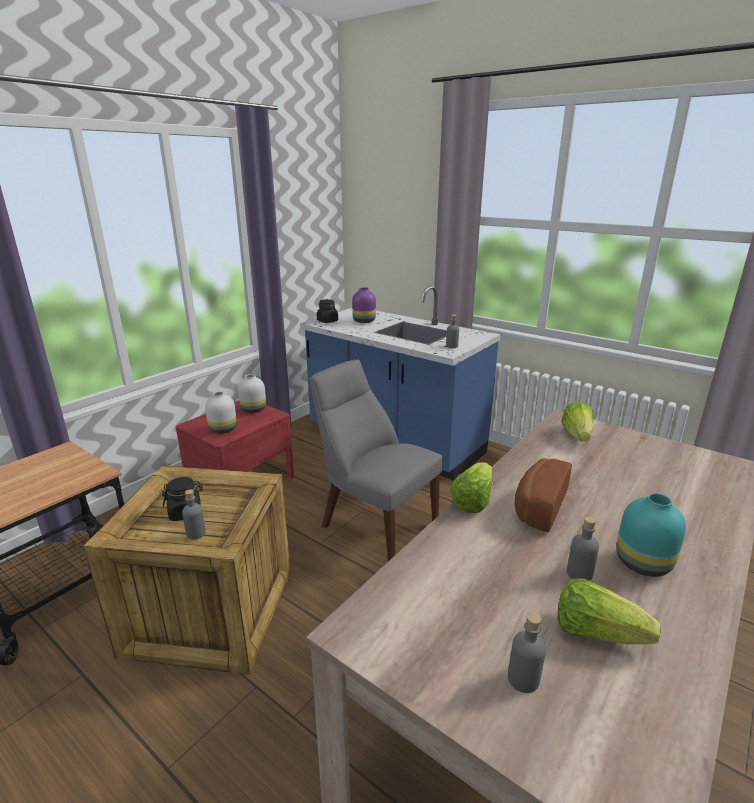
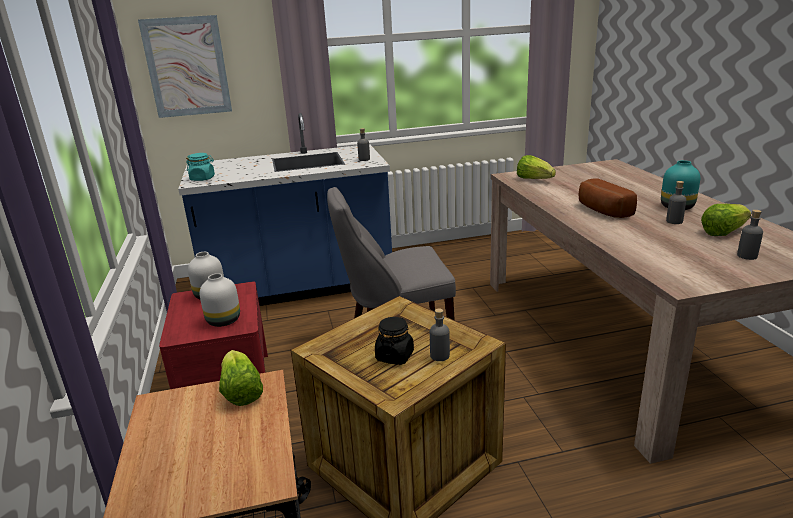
camera: 50 degrees left, 0 degrees up
black jar [317,299,338,323] -> turquoise jar [186,153,215,181]
purple vase [352,287,376,323] -> none
lettuce [451,462,493,513] -> lettuce moved to [219,350,263,406]
none -> picture [138,15,232,118]

